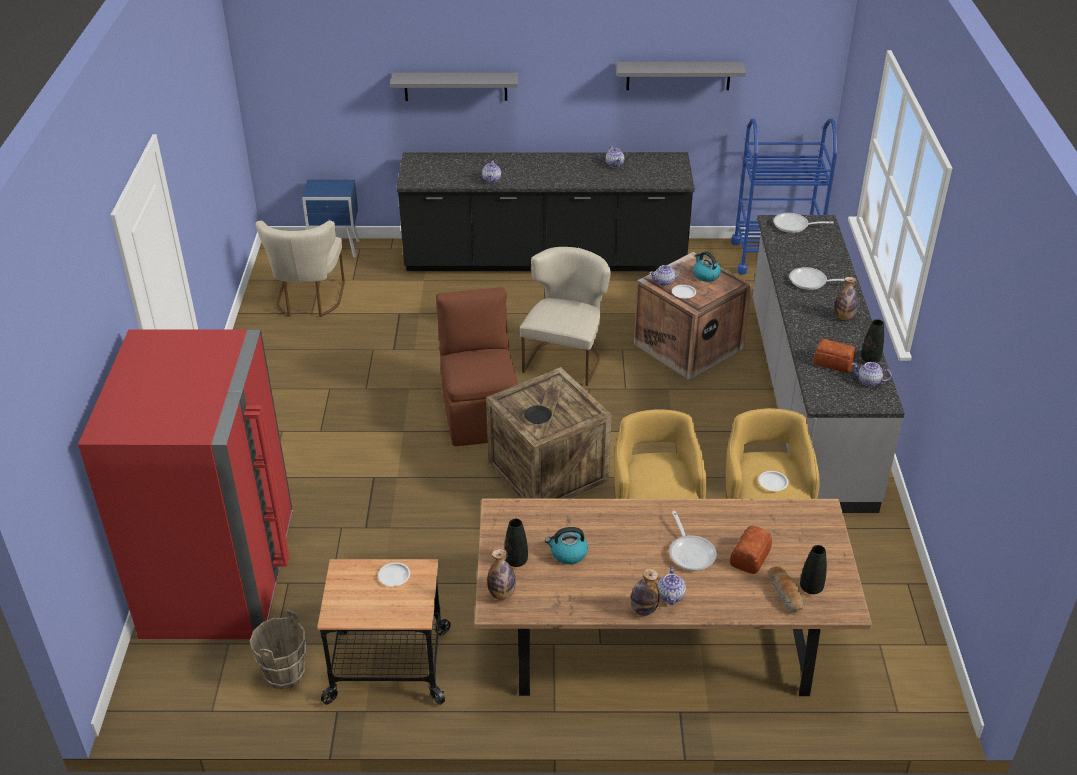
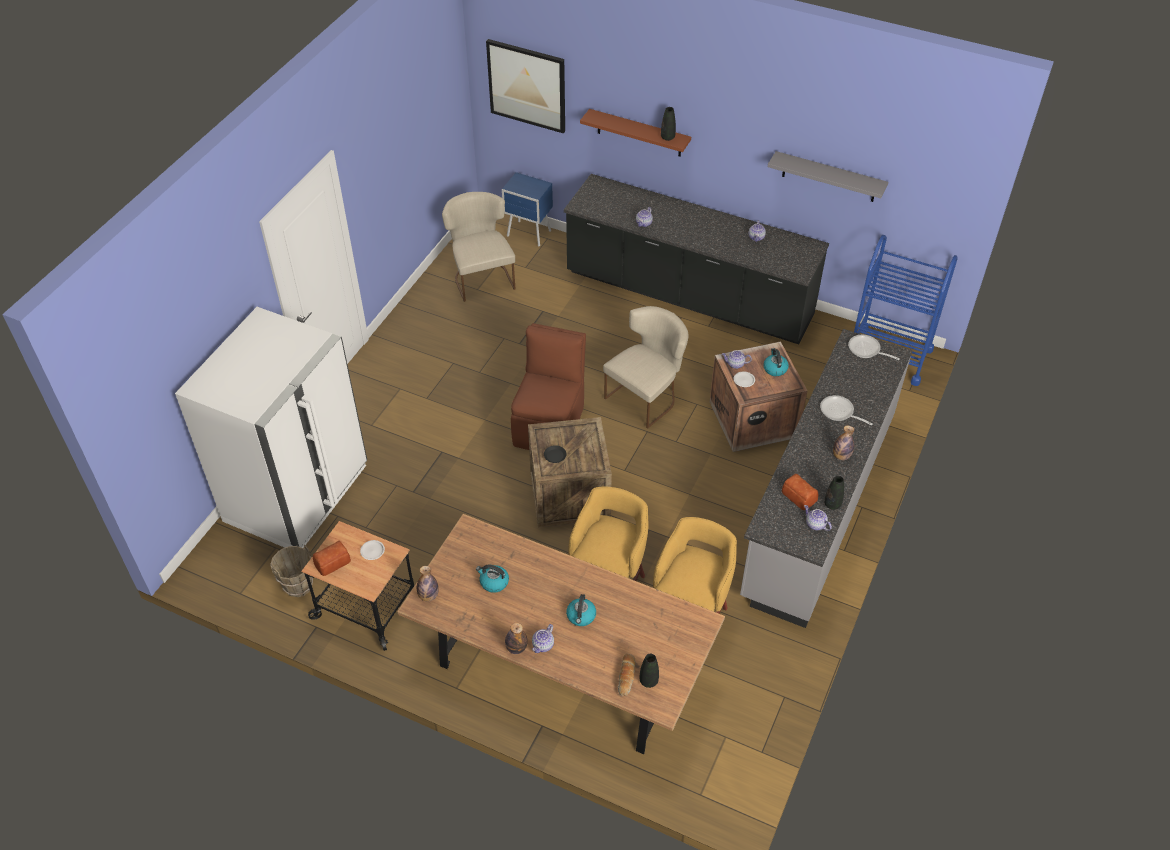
camera: 25 degrees right, 10 degrees up
red fridge [78,330,293,639] -> white fridge [175,307,367,548]
beige chair [255,221,345,317] -> beige chair turned 135 degrees clockwise [442,192,515,302]
grey shelf [390,73,518,101] -> brown shelf [580,109,691,156]
black vase [504,519,528,567] -> black vase moved to [661,107,676,141]
frying pan [669,511,717,571] -> kettle [566,594,596,626]
bread [730,526,772,574] -> bread moved to [313,541,351,576]
white plate [758,471,788,491] -> none
none -> picture [486,39,565,133]

